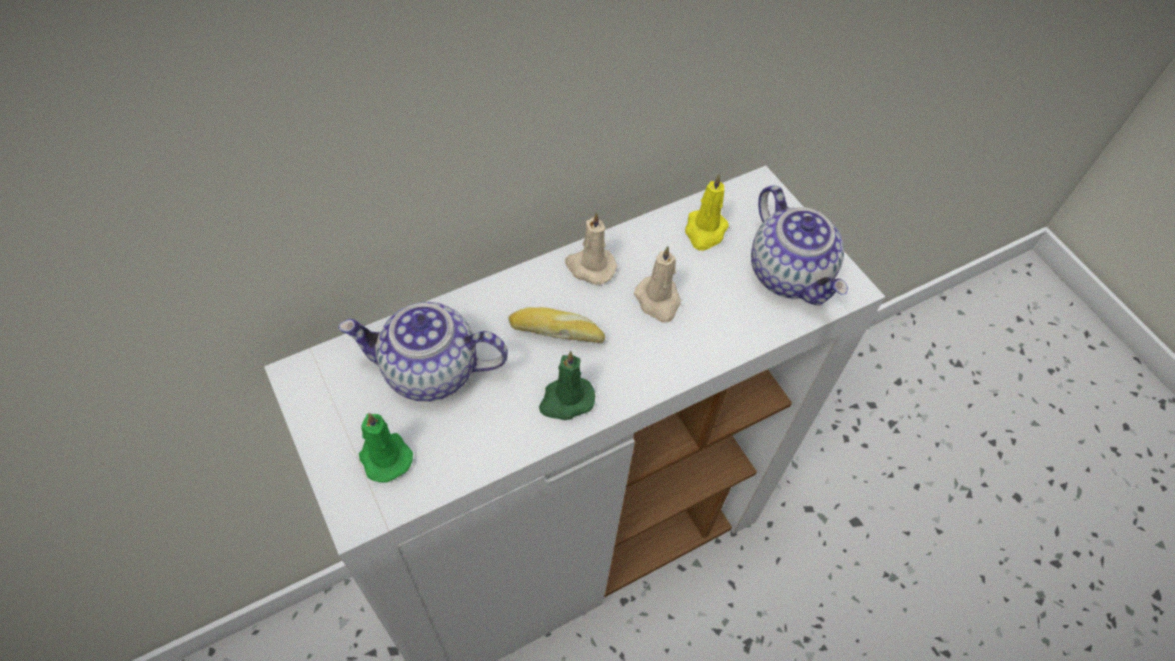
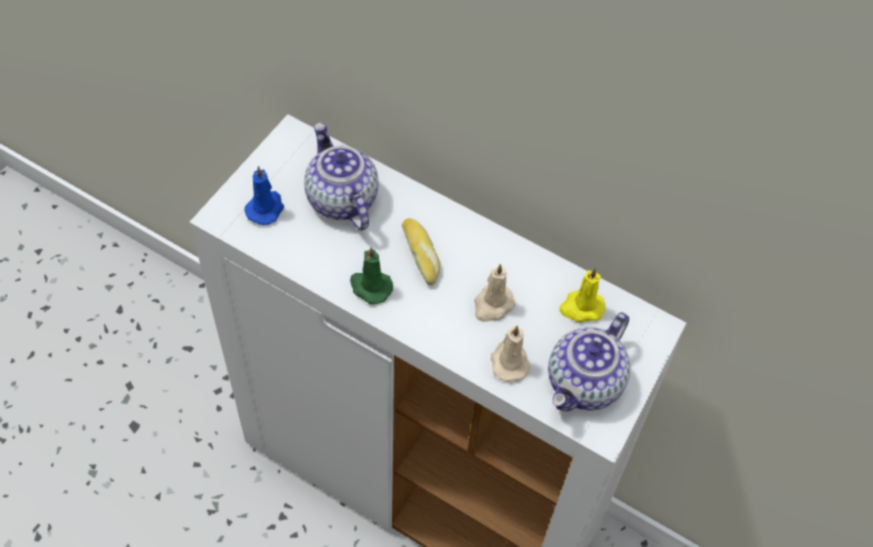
camera: 60 degrees right, 0 degrees up
green candle [359,413,413,482] -> blue candle [244,166,284,225]
beige candle [565,212,617,285] -> beige candle moved to [491,326,531,382]

